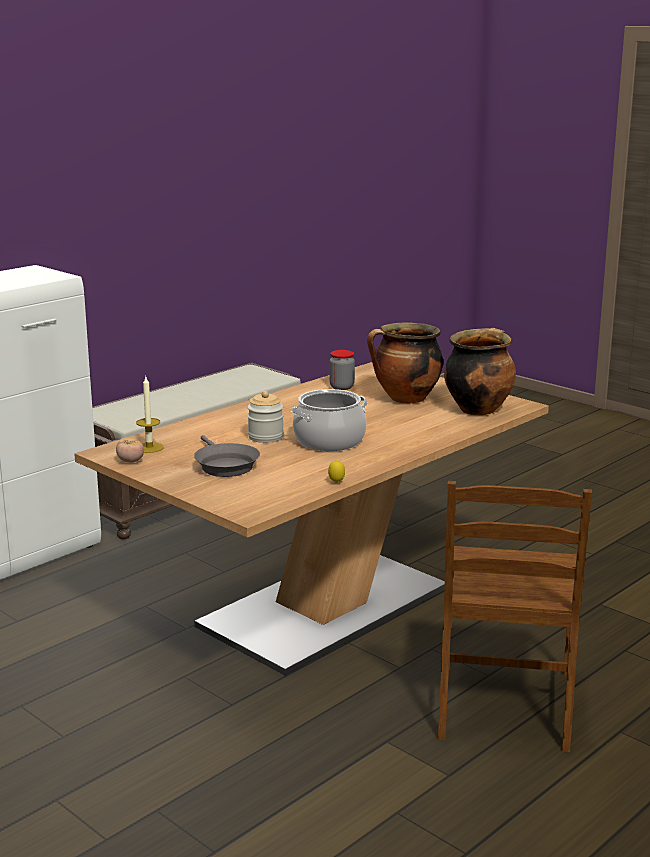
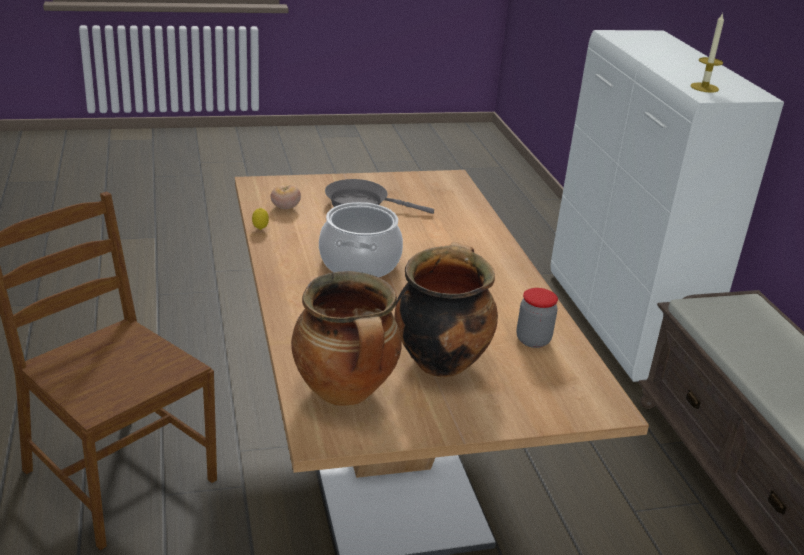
camera: 120 degrees right, 10 degrees up
tomato [116,437,144,463] -> tomato moved to [271,185,301,209]
candle [136,377,164,453] -> candle moved to [690,13,724,93]
jar [247,391,284,443] -> none

